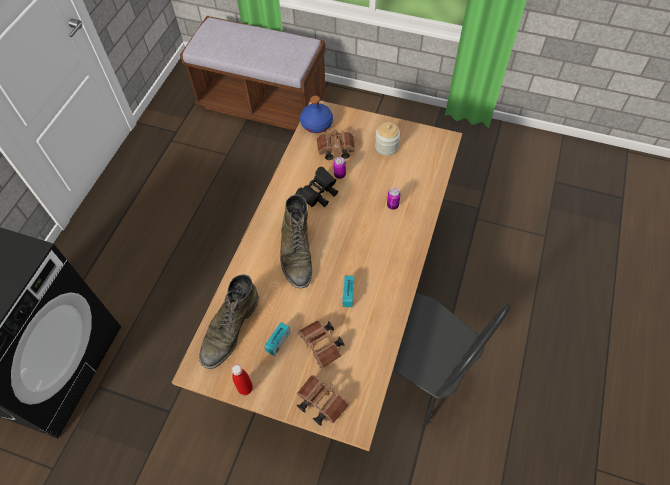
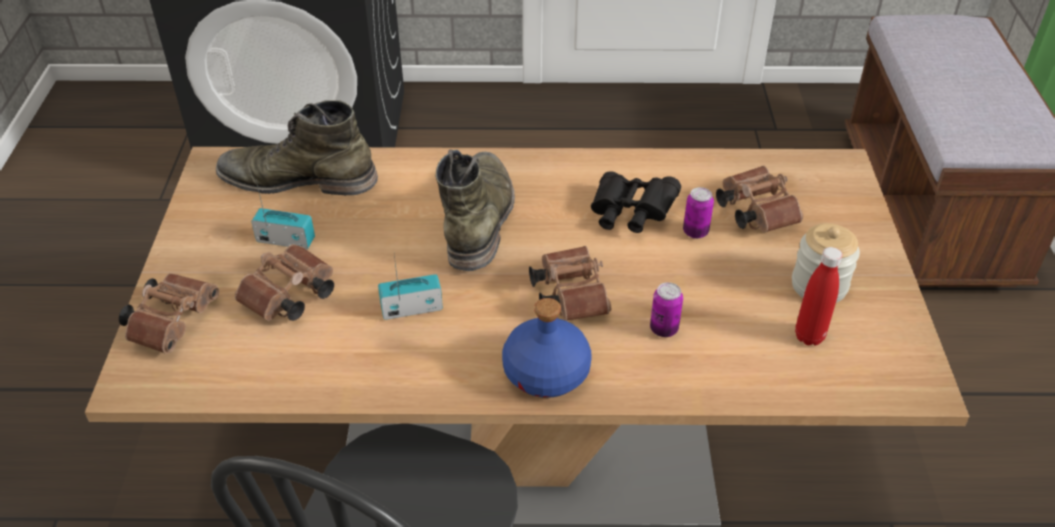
camera: 70 degrees right, 15 degrees down
red bottle [232,365,253,395] -> red bottle moved to [795,247,842,345]
green boot [280,194,312,288] -> green boot turned 120 degrees clockwise [435,149,515,271]
blue bottle [300,96,333,133] -> blue bottle moved to [502,298,592,398]
none -> brown binoculars [529,246,611,321]

